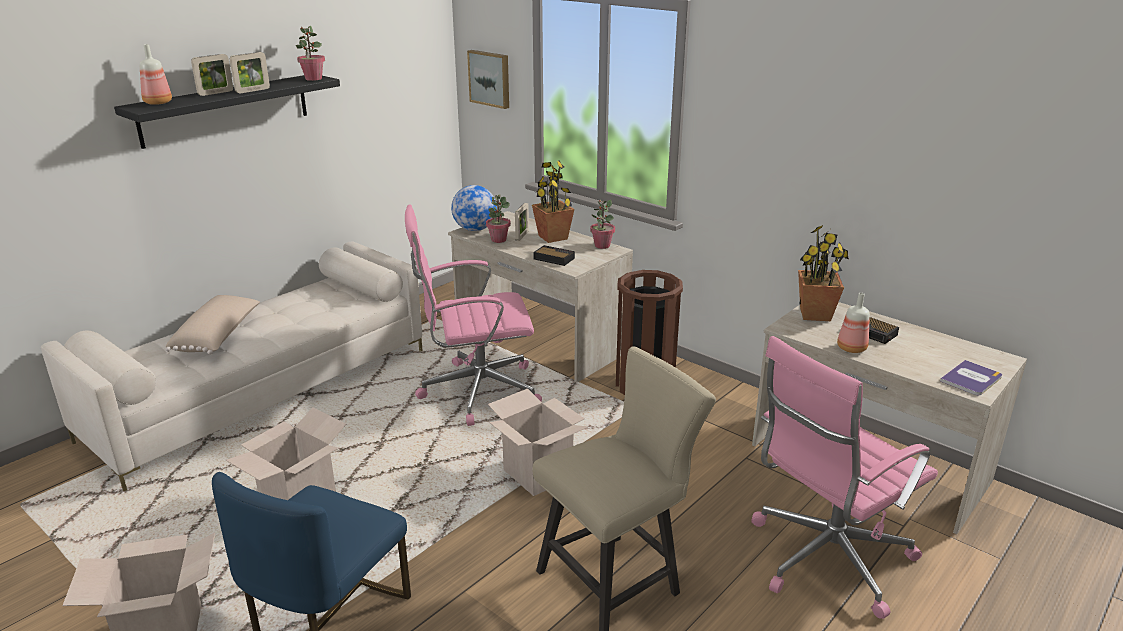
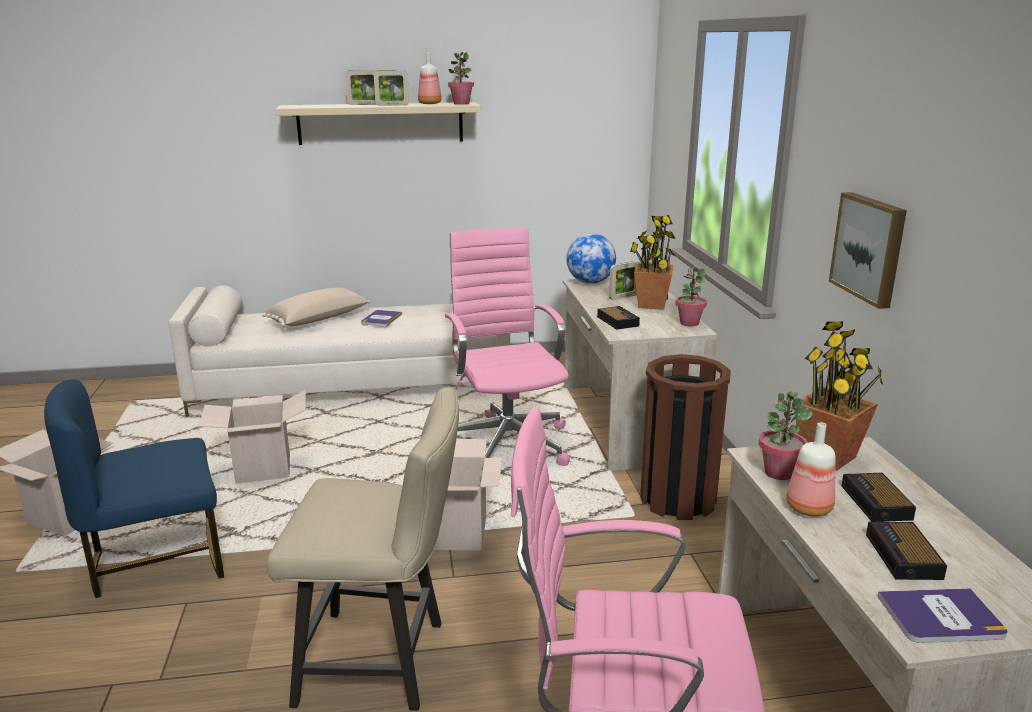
camera: 40 degrees right, 5 degrees down
black shelf [114,75,340,149] -> beige shelf [275,102,481,145]
bottle [140,44,172,105] -> bottle moved to [418,53,441,104]
pink office chair [405,204,542,426] -> pink office chair turned 45 degrees clockwise [445,227,570,466]
picture [467,50,509,109] -> picture moved to [829,192,907,309]
potted plant [486,194,511,243] -> potted plant moved to [759,391,813,480]
none -> book [361,310,402,327]
none -> alarm clock [866,522,947,580]

